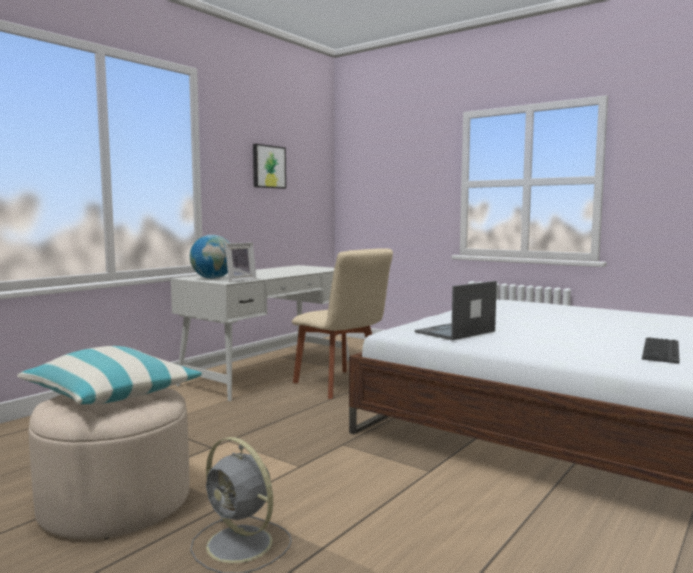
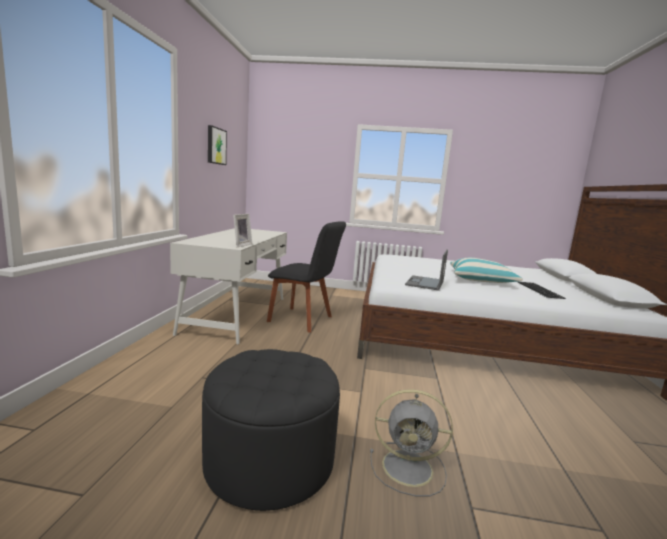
camera: 30 degrees left, 5 degrees up
pillow [17,346,202,404] -> pillow moved to [450,258,523,283]
beige ottoman [28,388,189,539] -> black ottoman [202,349,340,511]
globe [190,235,229,279] -> none
beige chair [291,249,393,399] -> black chair [267,221,346,333]

